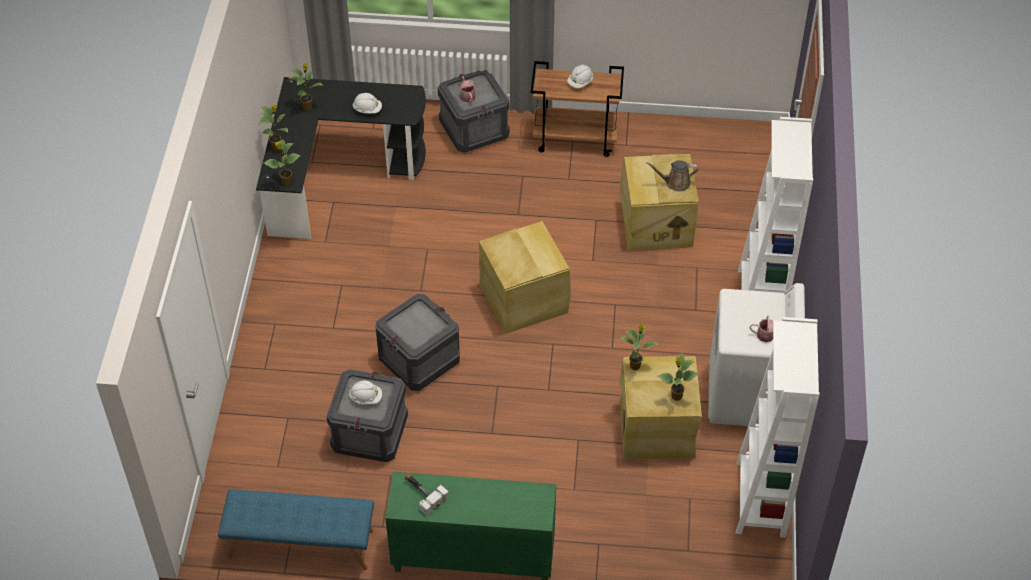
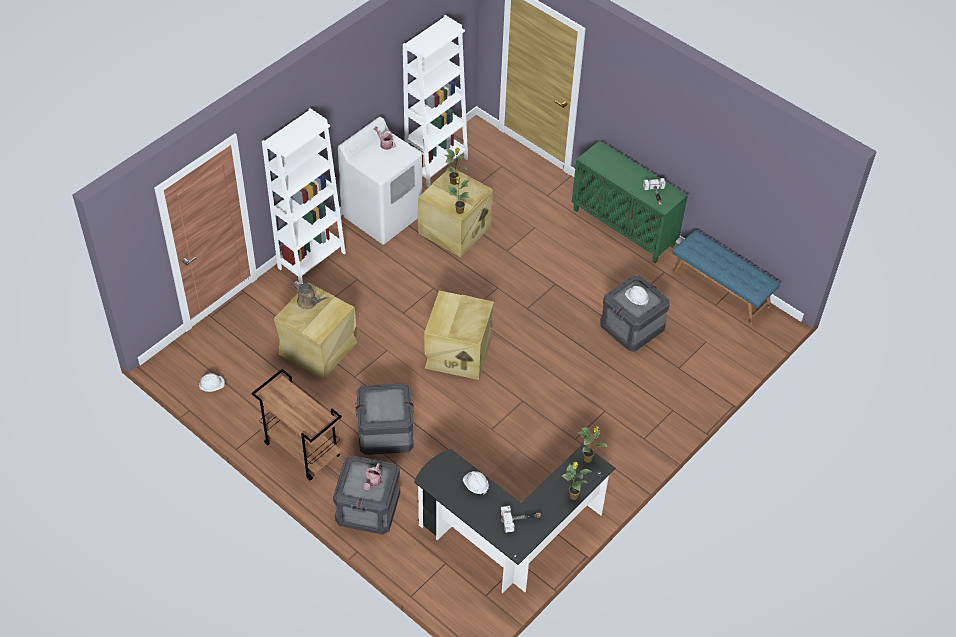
camera: 145 degrees left, 0 degrees up
potted plant [290,63,324,110] -> hammer [501,506,541,533]
crate [376,294,460,391] -> crate moved to [356,383,414,455]
white hard hat [567,64,593,88] -> white hard hat moved to [199,373,225,392]

